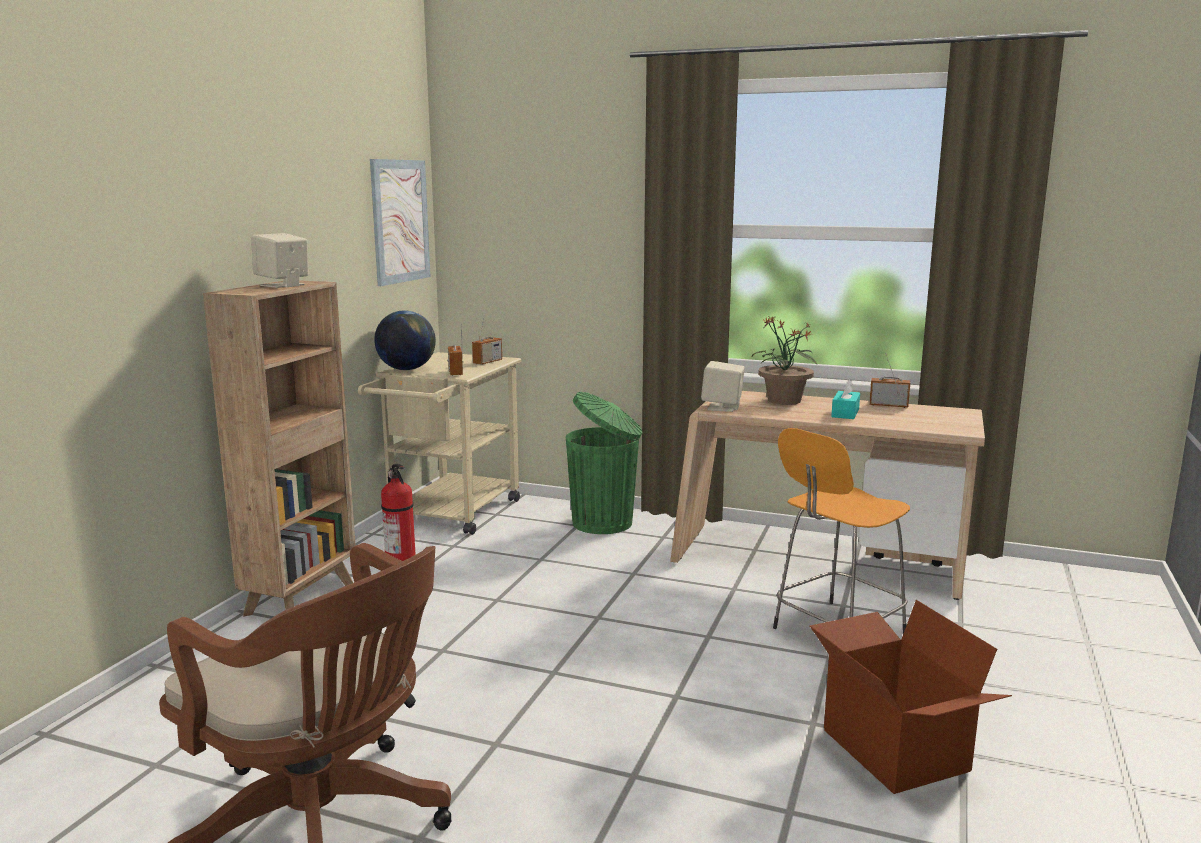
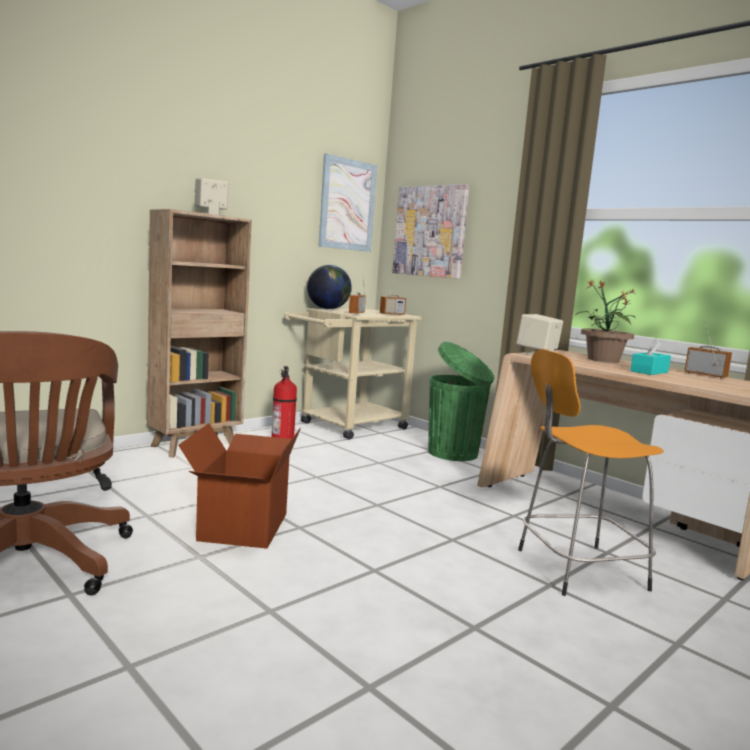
camera: 25 degrees right, 5 degrees down
cardboard box [810,600,1012,794] -> cardboard box moved to [178,423,301,549]
none -> picture [392,184,469,279]

